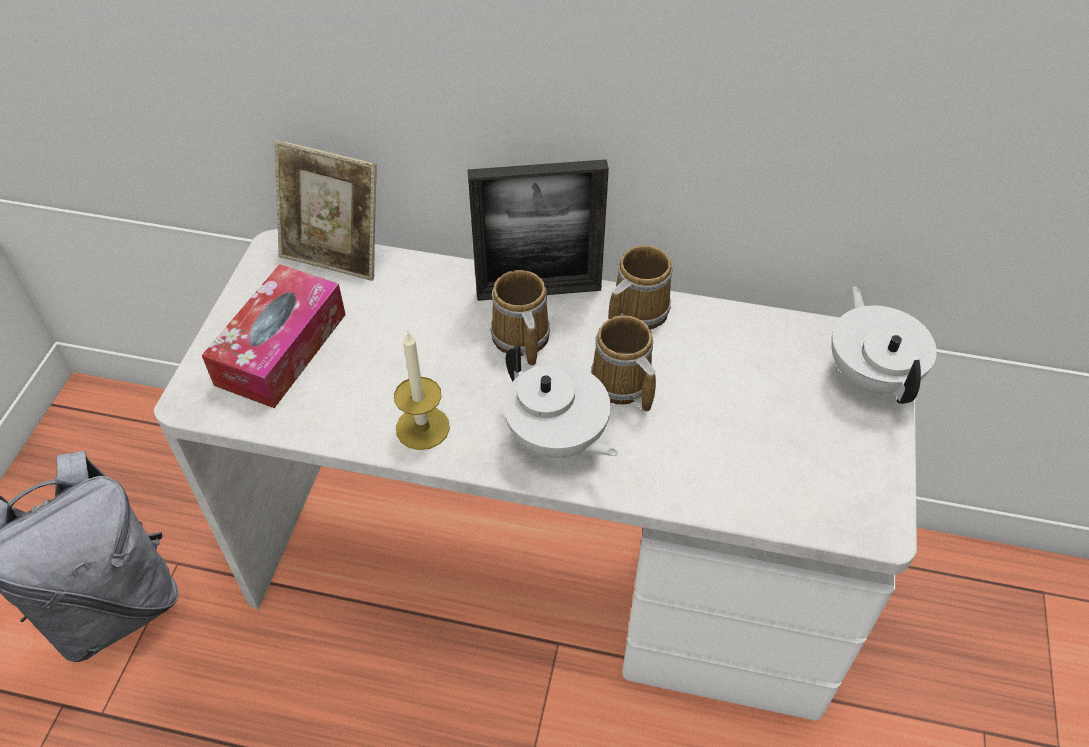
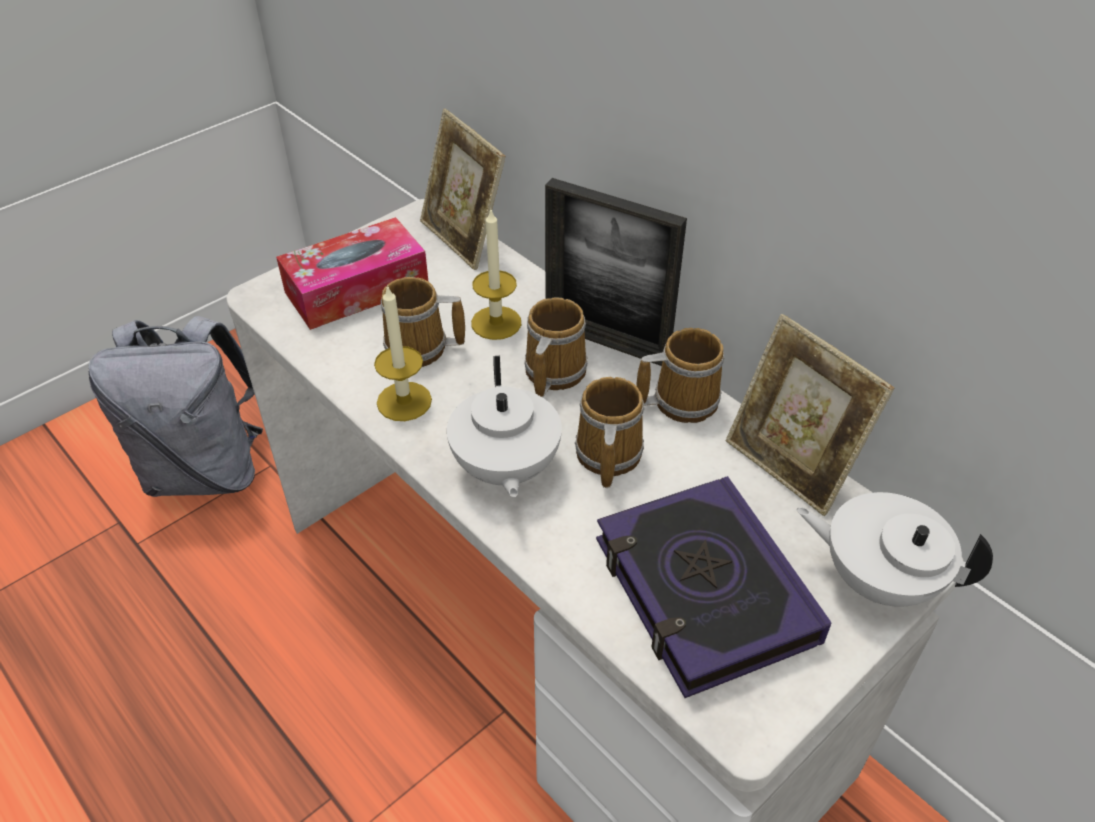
camera: 35 degrees right, 5 degrees down
white teapot [831,286,937,404] -> white teapot turned 90 degrees counterclockwise [797,492,993,607]
none -> mug [380,277,465,367]
none -> candle [471,210,521,340]
none -> book [596,476,832,698]
none -> picture frame [726,314,894,516]

